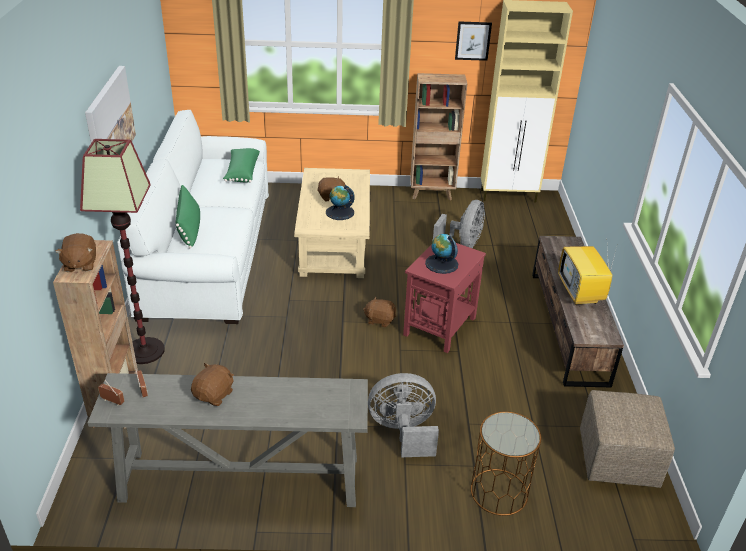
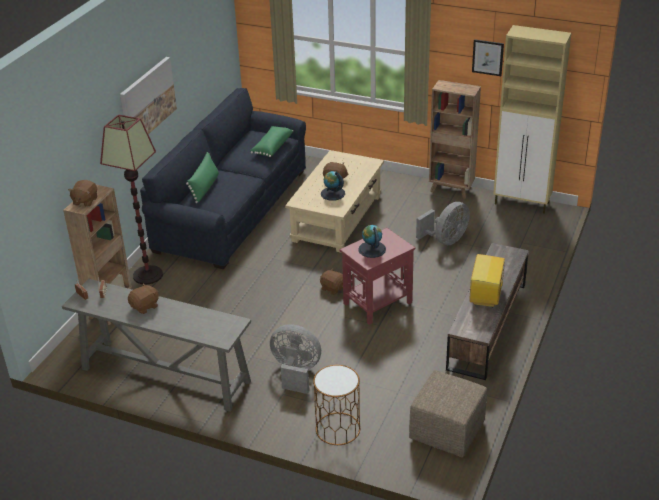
camera: 25 degrees right, 0 degrees up
white sofa [117,110,269,324] -> blue sofa [140,88,306,269]

